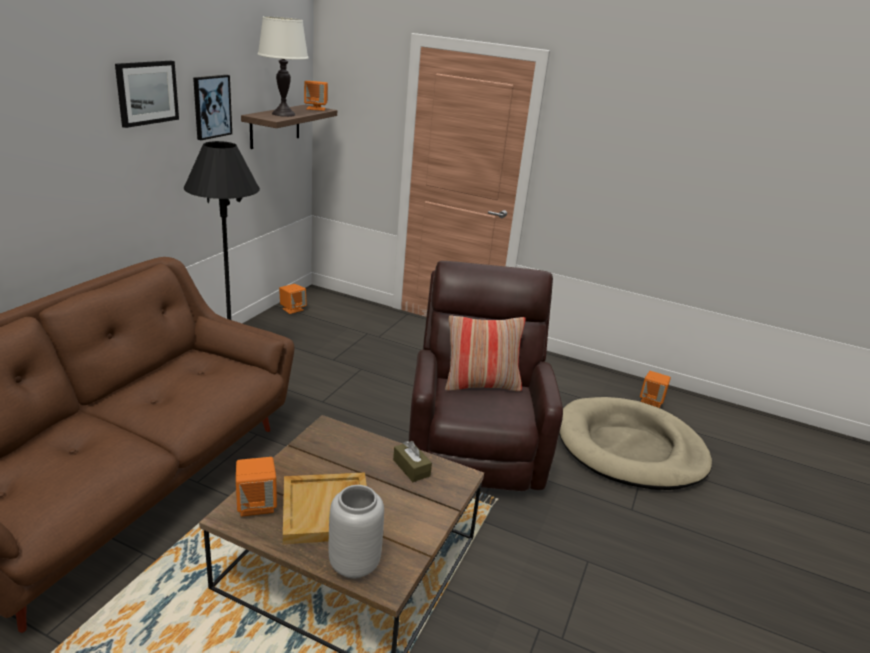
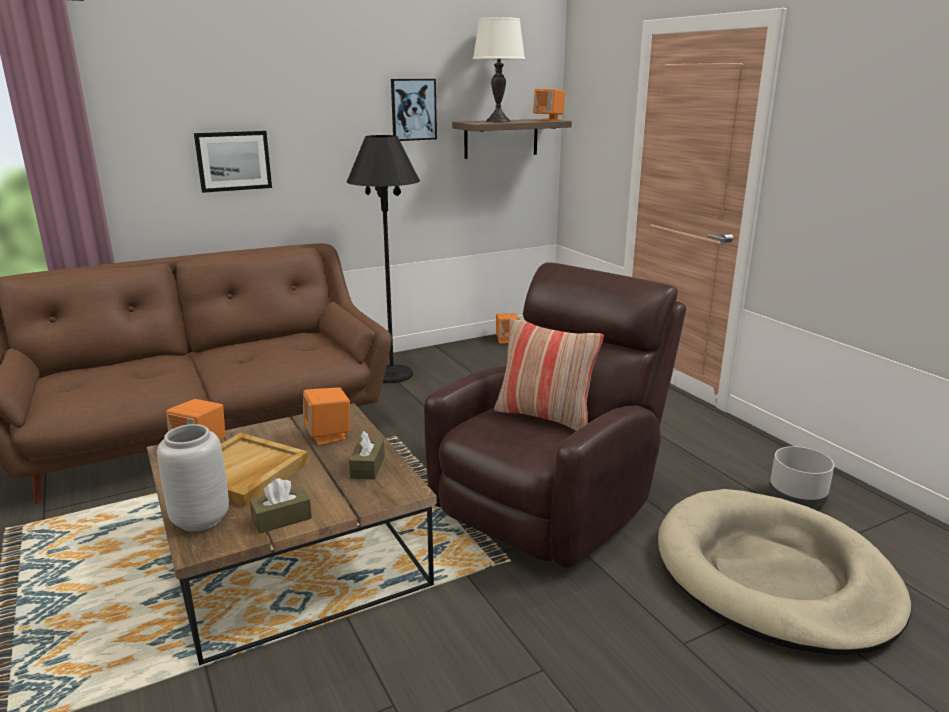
camera: 40 degrees right, 5 degrees down
picture [115,61,179,128] -> picture moved to [194,131,272,193]
orange speaker [640,371,671,408] -> orange speaker moved to [303,387,350,445]
none -> brown tissue box [250,478,312,534]
none -> grey planter [769,446,834,508]

